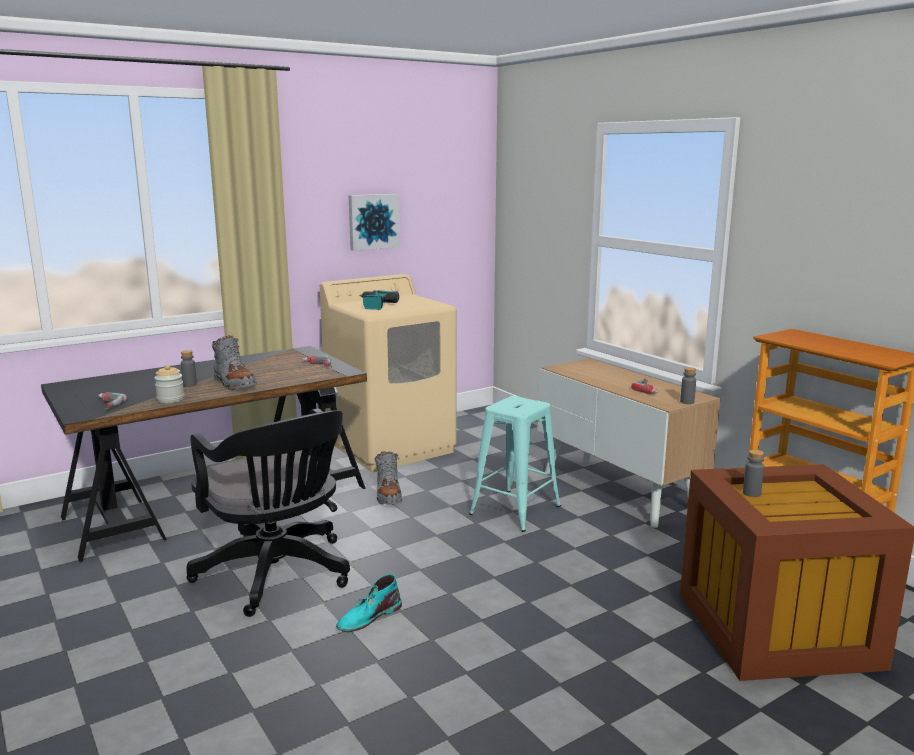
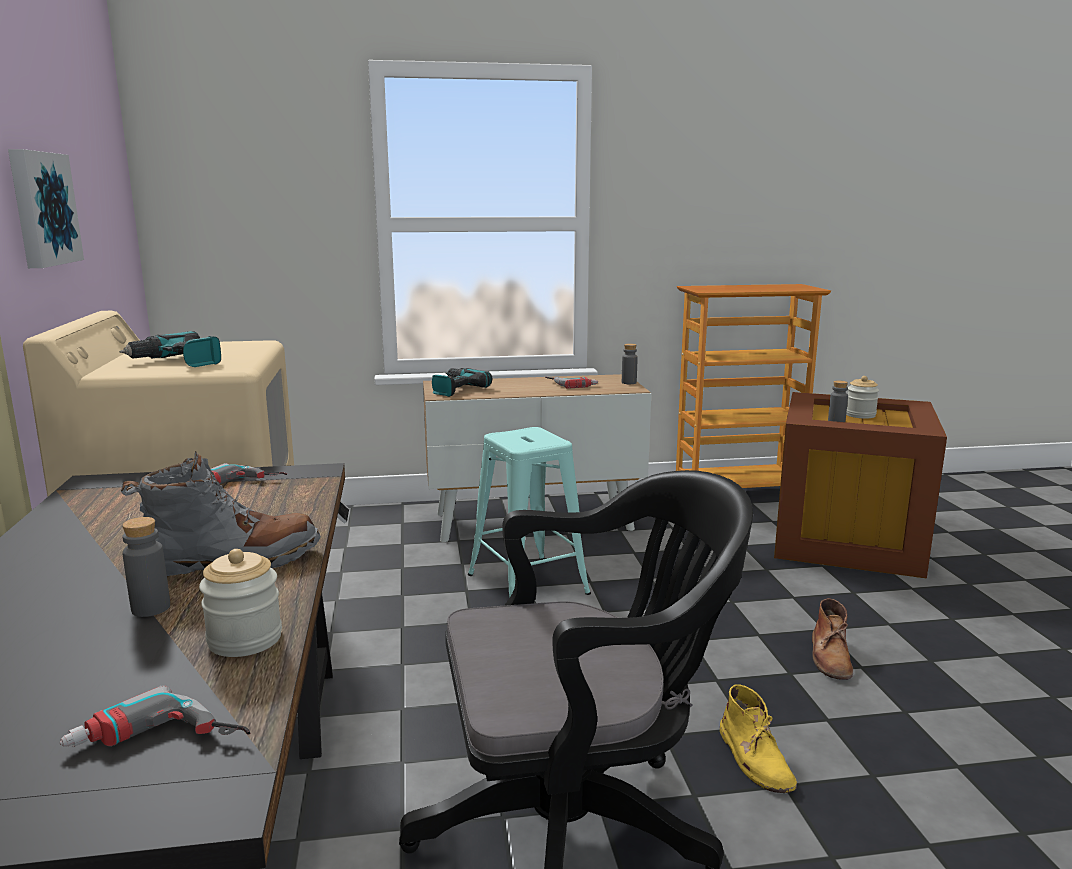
camera: 65 degrees left, 0 degrees up
turquoise boot [336,574,402,632] -> yellow boot [720,684,797,793]
grey boot [374,451,402,505] -> none
none -> power drill [432,368,492,397]
none -> brown boot [812,598,853,680]
none -> jar [846,376,879,419]

